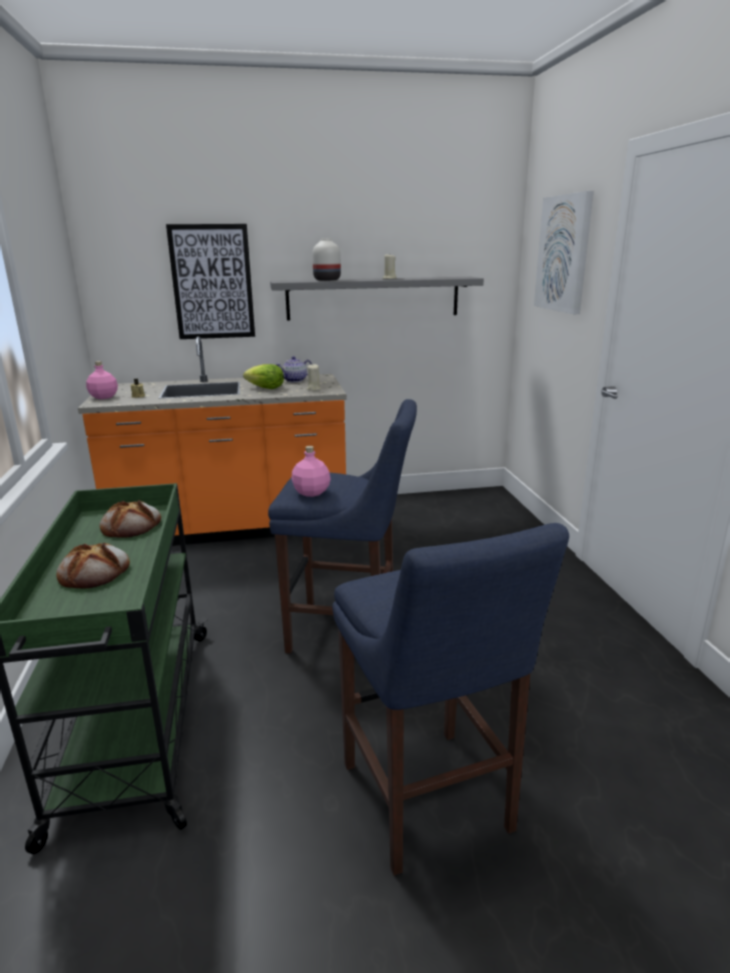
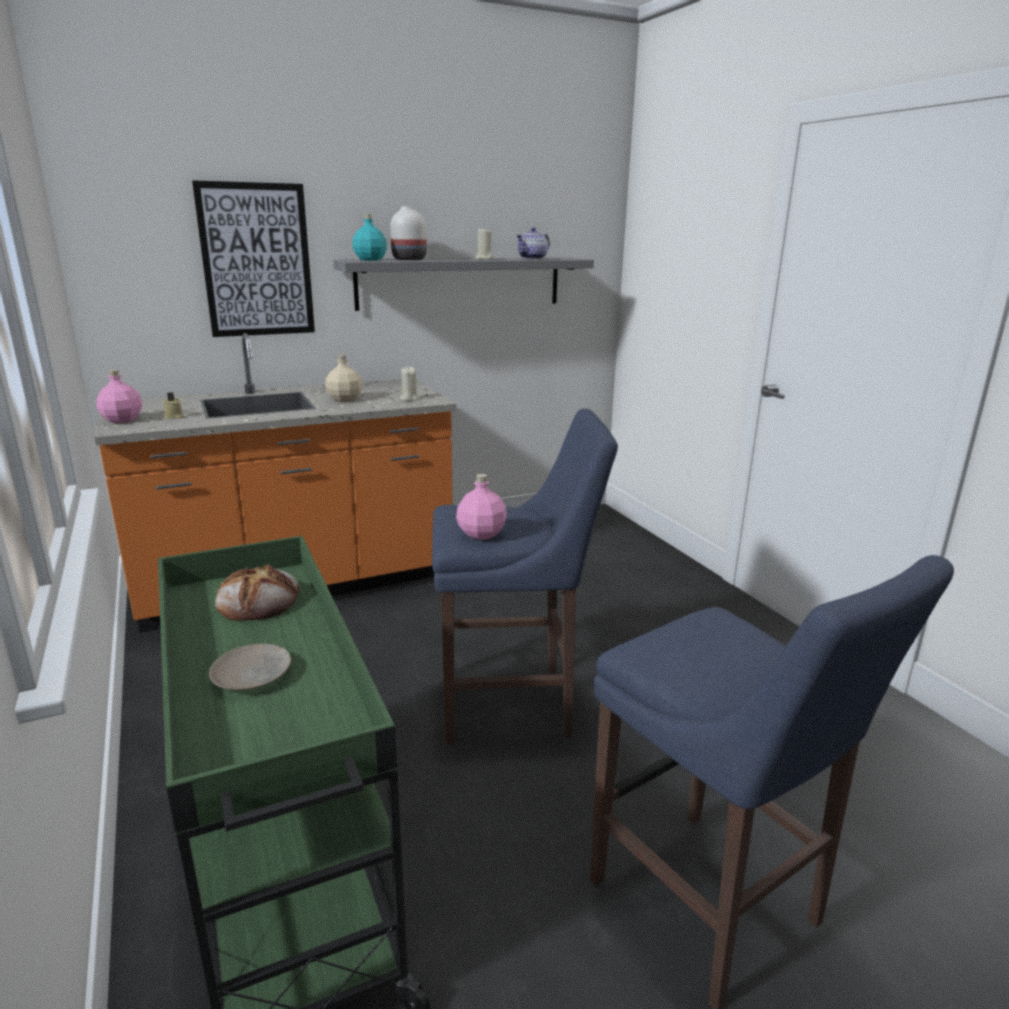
camera: 15 degrees left, 0 degrees up
bread [56,543,130,588] -> beige plate [209,643,291,690]
lettuce [243,364,284,389] -> beige bottle [325,355,362,402]
teapot [275,356,312,382] -> teapot moved to [516,227,550,259]
picture [534,191,594,314] -> none
none -> turquoise bottle [352,214,387,261]

